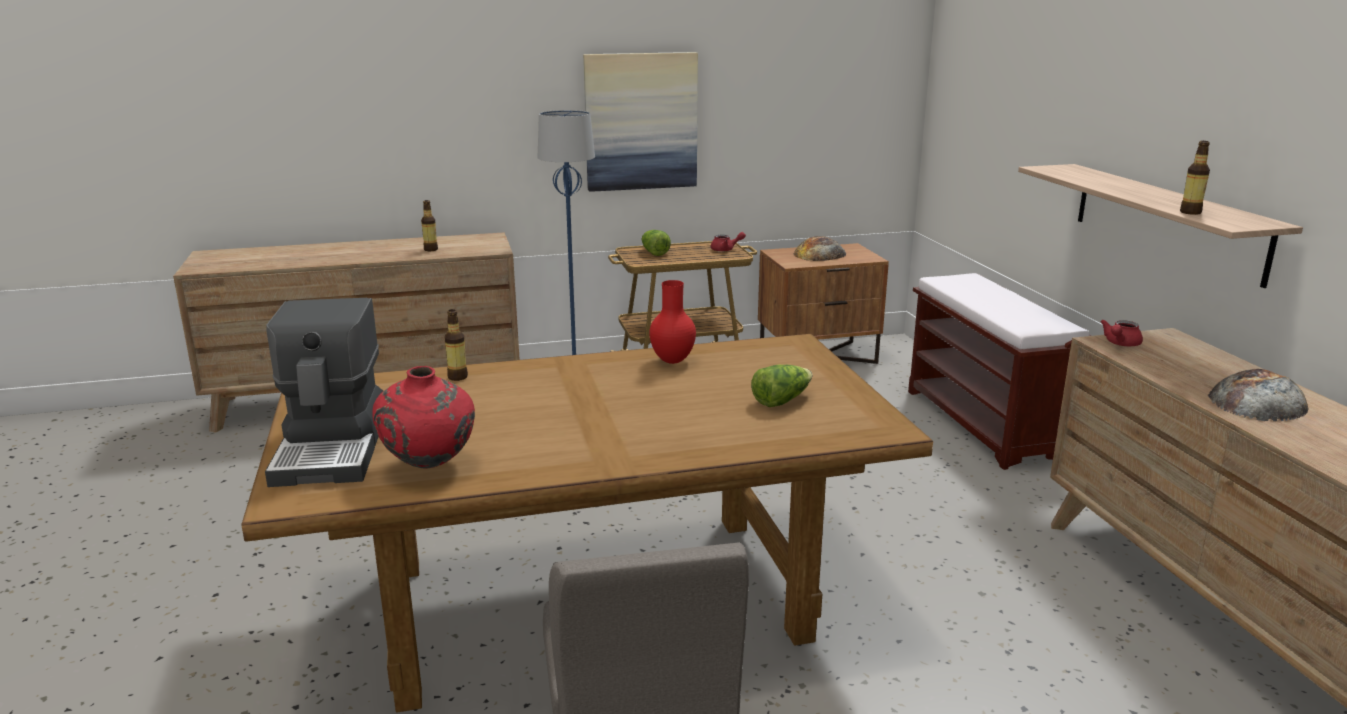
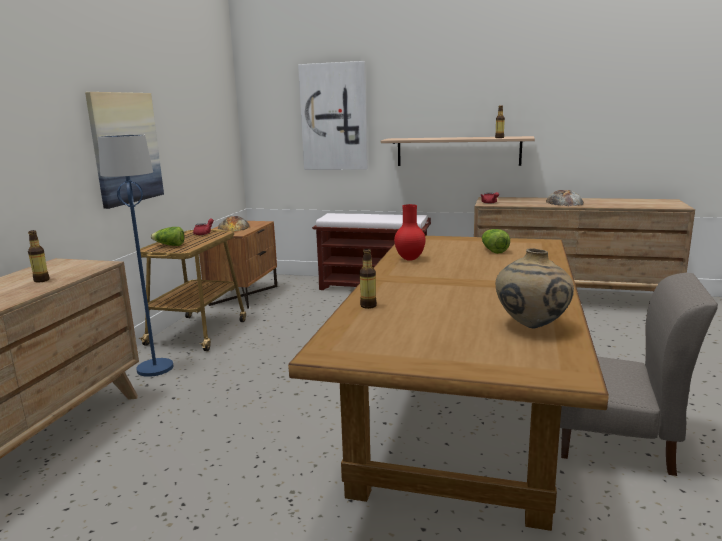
camera: 60 degrees left, 5 degrees down
coffee machine [265,298,383,487] -> none
red vase [372,366,475,468] -> beige vase [496,248,574,328]
none -> picture [298,61,368,170]

